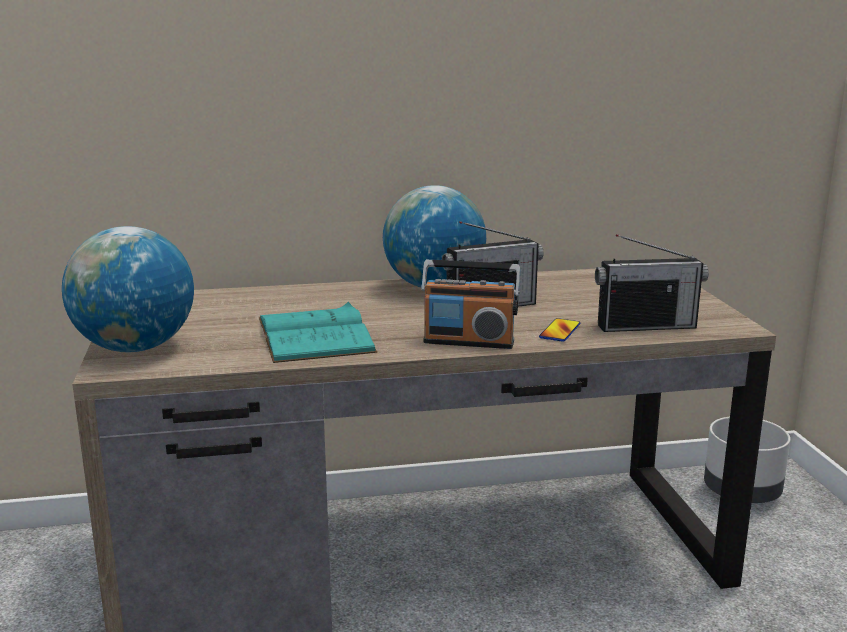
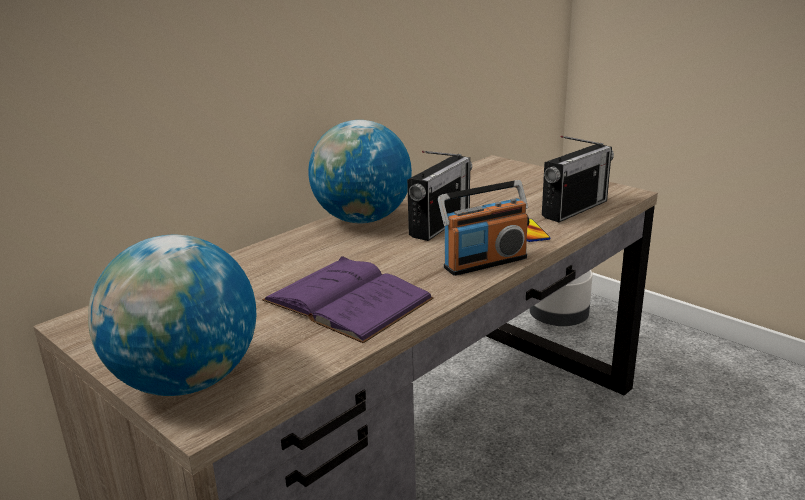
camera: 35 degrees left, 5 degrees up
turquoise book [259,302,377,363] -> purple book [262,256,434,343]

